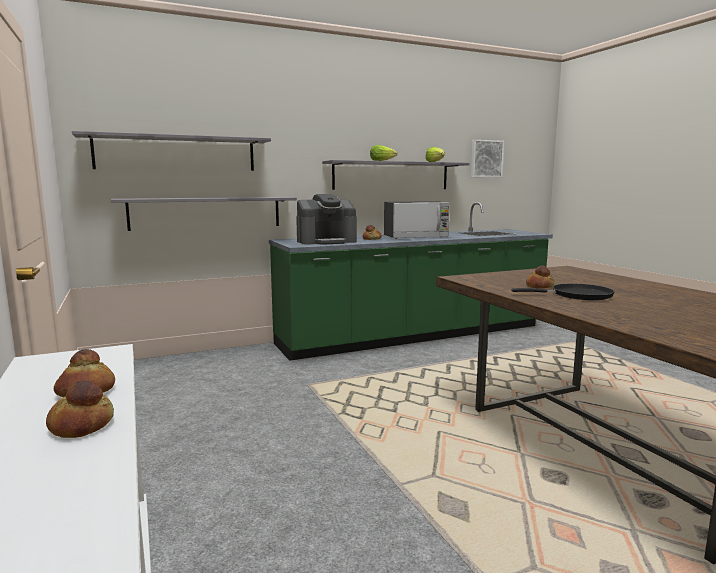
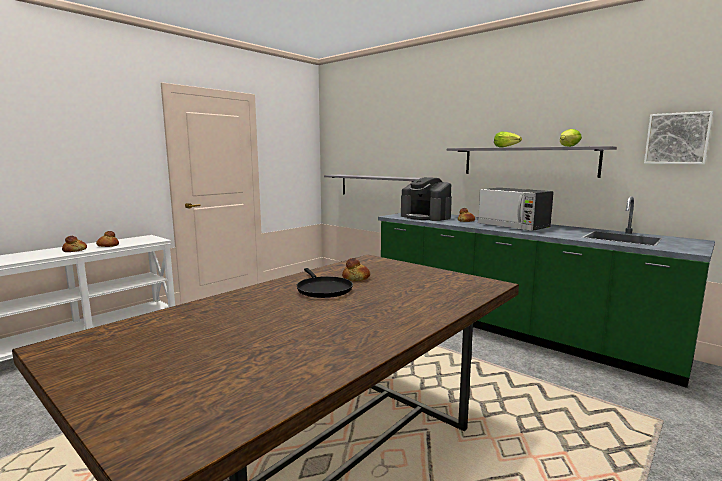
camera: 65 degrees right, 0 degrees up
grey shelf [72,131,271,171] -> none

